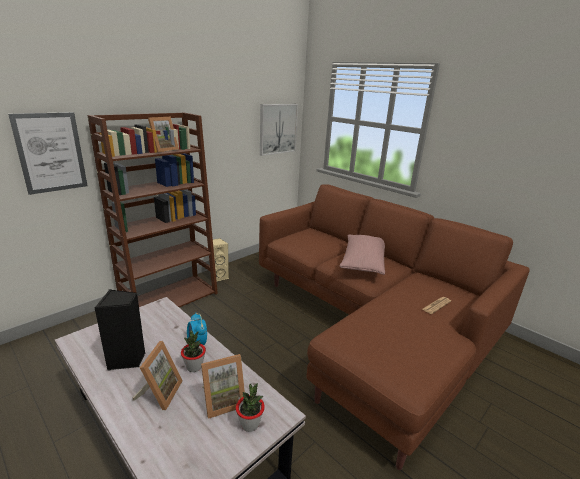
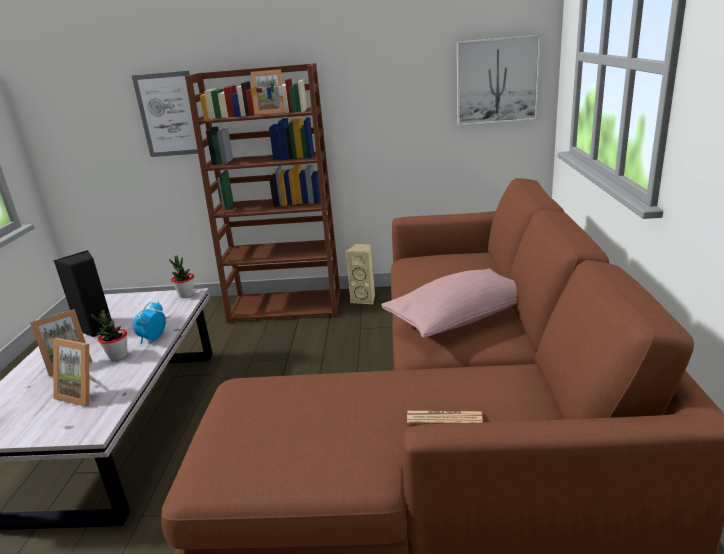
camera: 50 degrees right, 0 degrees up
potted plant [236,383,265,432] -> potted plant moved to [169,255,194,298]

